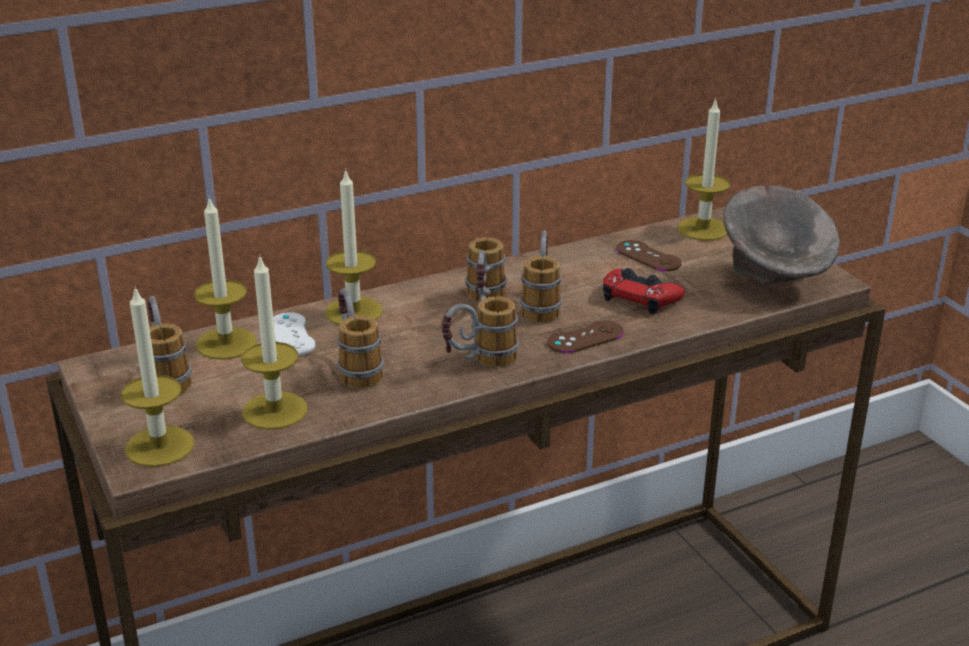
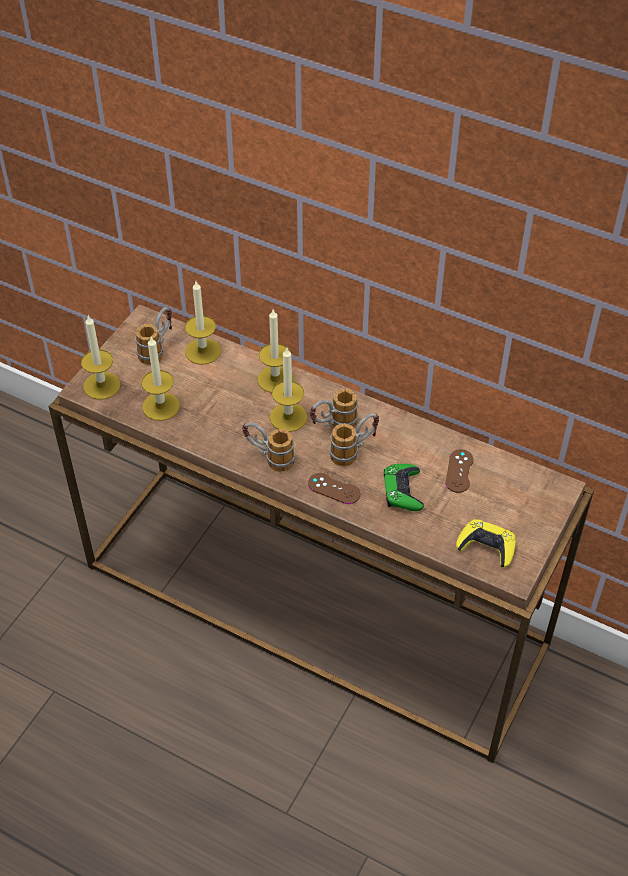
camera: 55 degrees right, 20 degrees up
white game controller [273,312,315,356] -> none
mug [337,288,384,389] -> none
red game controller [603,268,685,314] -> green game controller [384,464,424,511]
candle [678,98,730,241] -> candle moved to [270,348,307,432]
grey bowl [723,185,840,285] -> yellow game controller [456,519,516,568]

